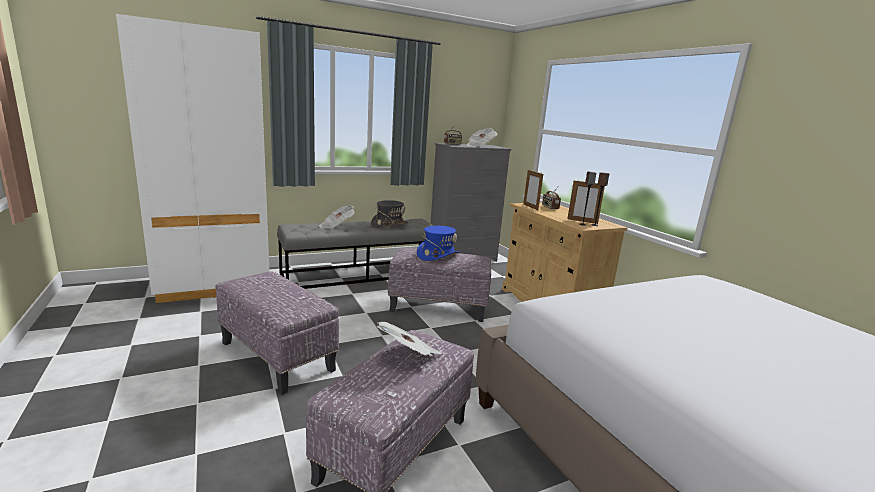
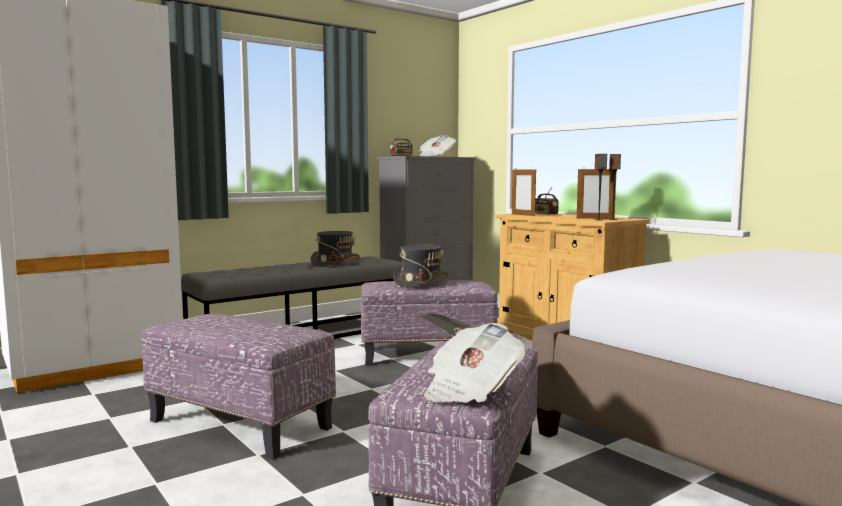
camera: 10 degrees left, 10 degrees down
newspaper [319,205,355,229] -> newspaper moved to [424,323,525,403]
blue hat [417,226,460,261] -> grey hat [393,245,449,287]

